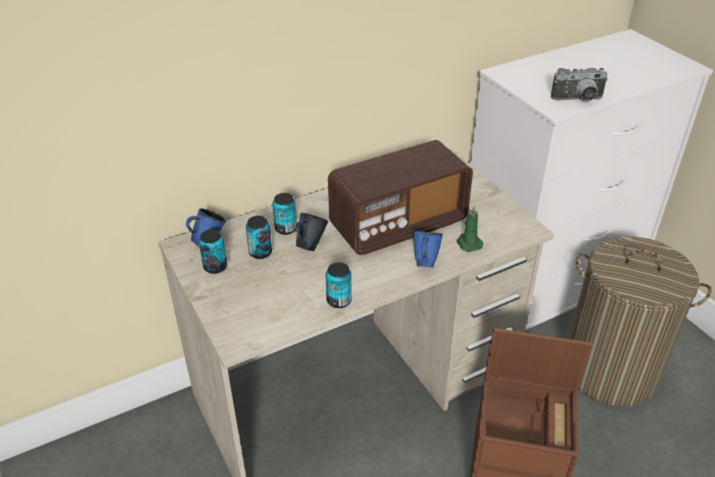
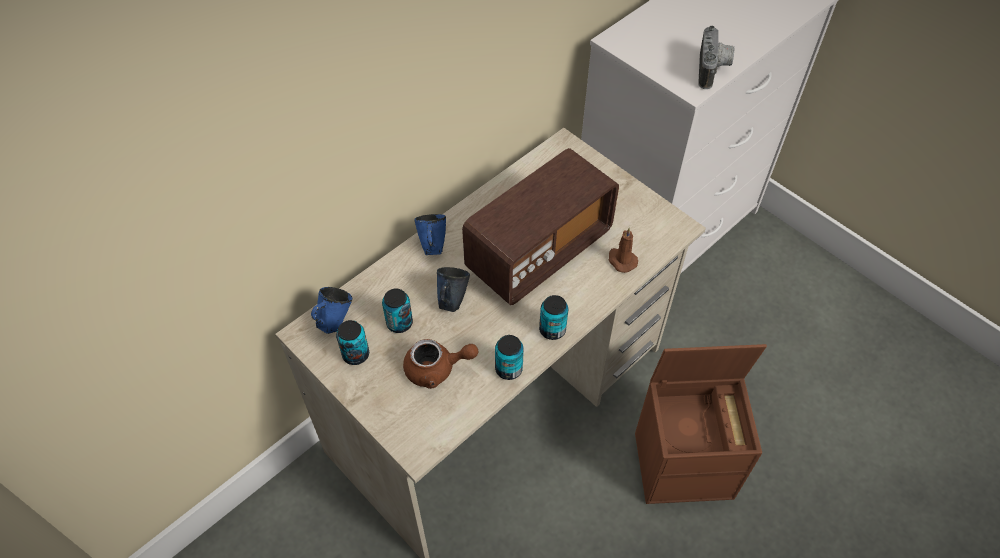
camera: 15 degrees left, 15 degrees up
can [273,193,297,235] -> can moved to [539,295,568,340]
blue mug [413,231,443,268] -> blue mug moved to [414,214,446,255]
green candle [457,206,483,252] -> brown candle [608,228,638,273]
camera [551,68,608,101] -> camera turned 60 degrees counterclockwise [698,26,734,89]
laundry basket [568,237,712,406] -> none
none -> brown teapot [403,339,478,389]

